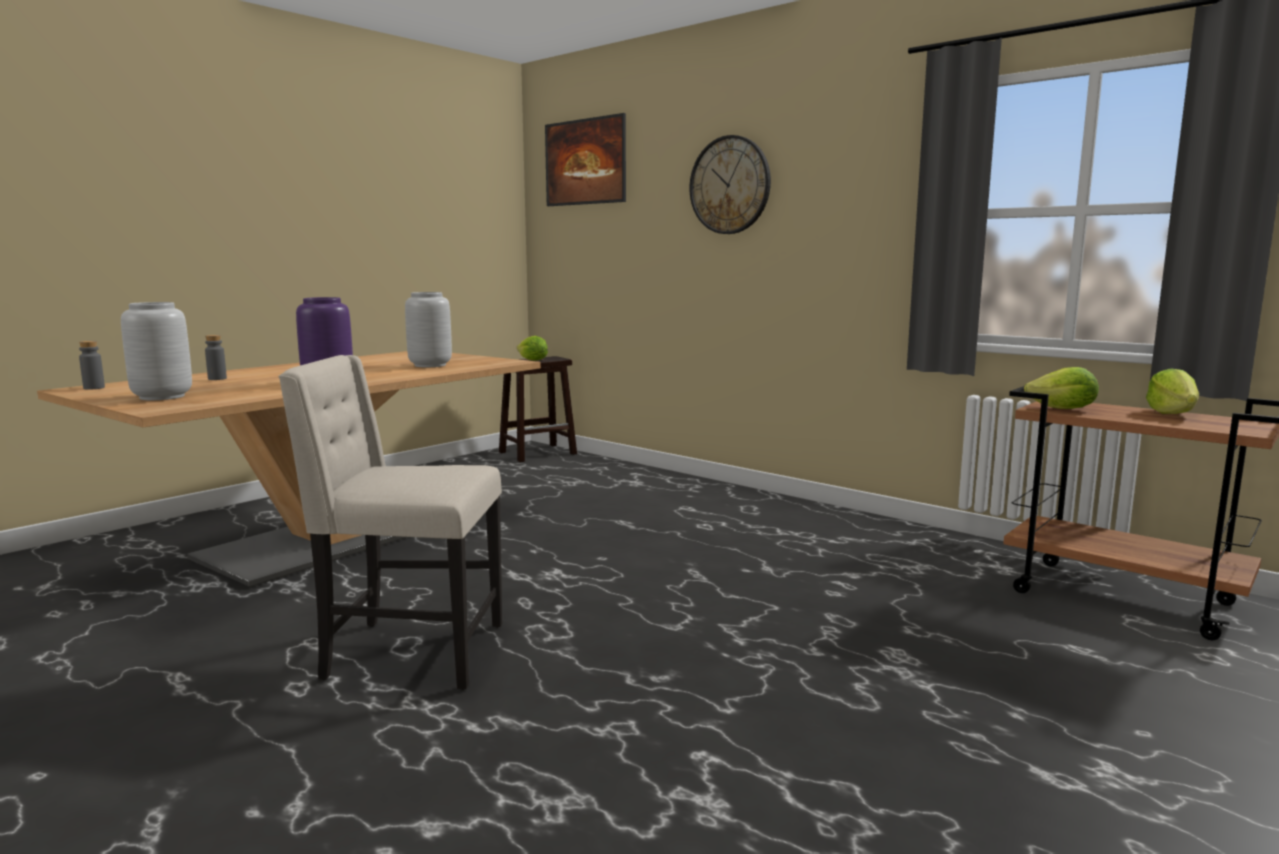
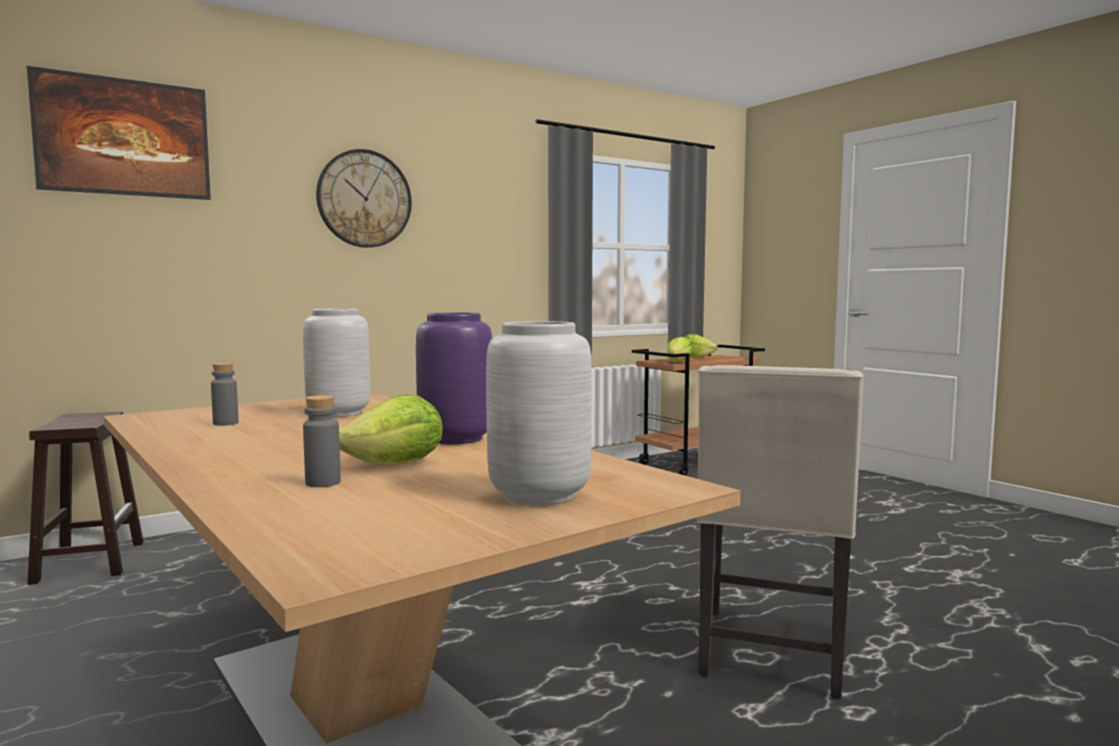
camera: 75 degrees left, 5 degrees down
grey bottle [79,341,105,390] -> grey bottle moved to [211,363,239,426]
lettuce [517,336,548,361] -> lettuce moved to [339,395,443,464]

